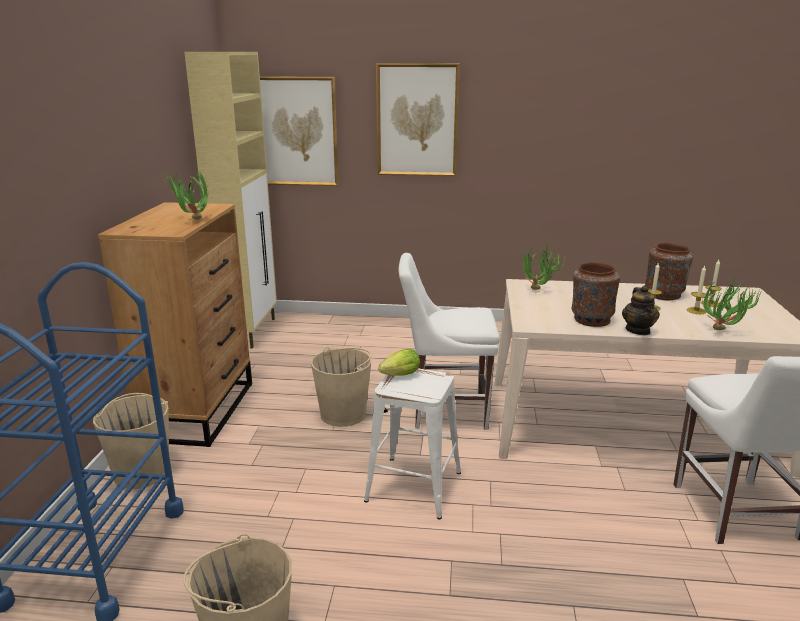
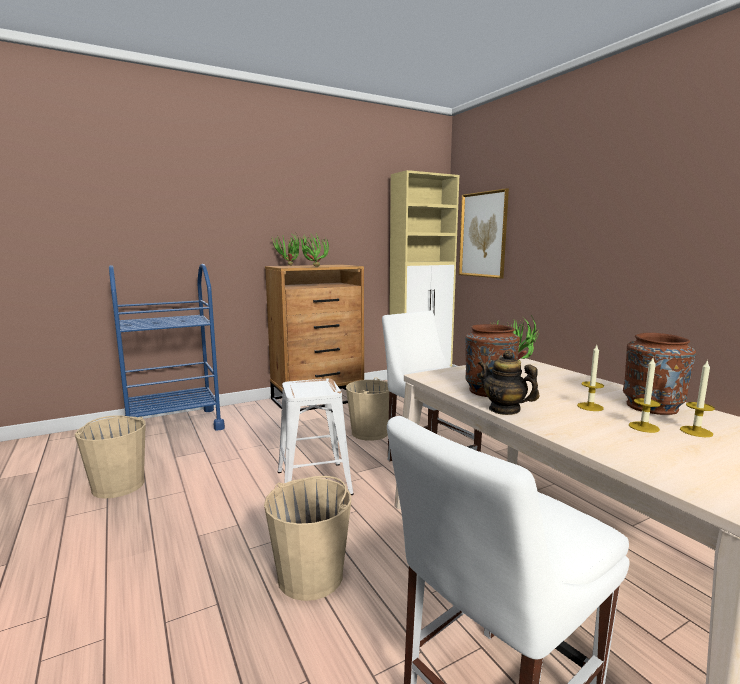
camera: 55 degrees right, 10 degrees down
beige bucket [93,393,169,489] -> beige bucket moved to [264,476,351,601]
picture [376,63,460,176] -> none
lettuce [378,349,420,376] -> none
teapot [622,285,660,335] -> teapot turned 75 degrees clockwise [478,350,540,415]
potted plant [703,276,761,330] -> potted plant moved to [272,234,299,266]

